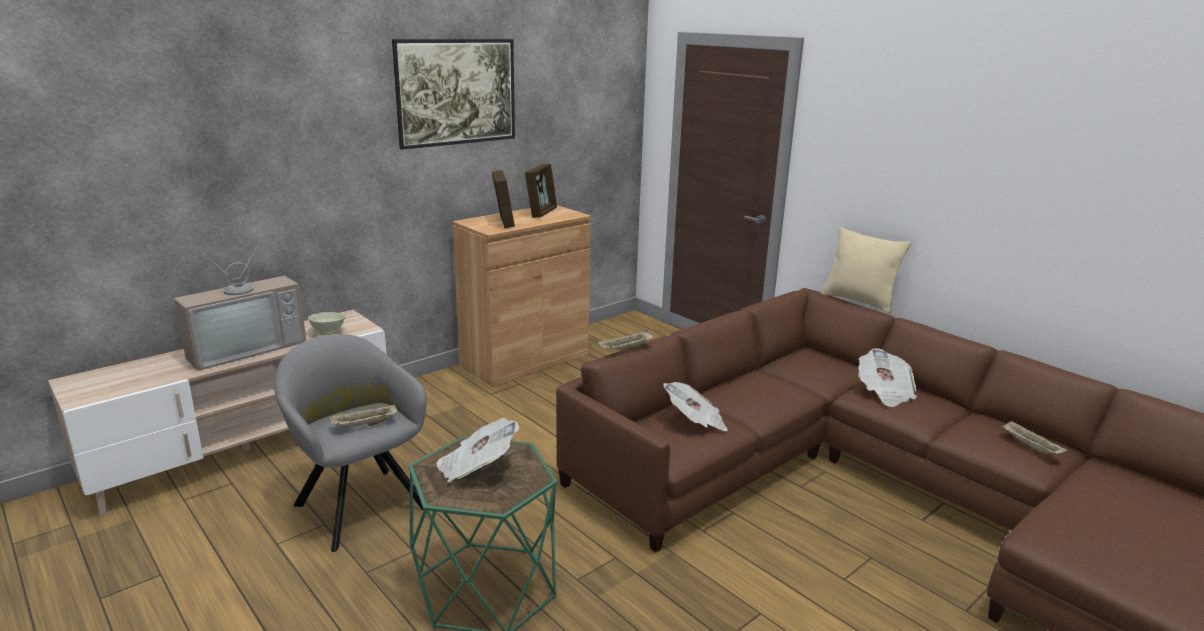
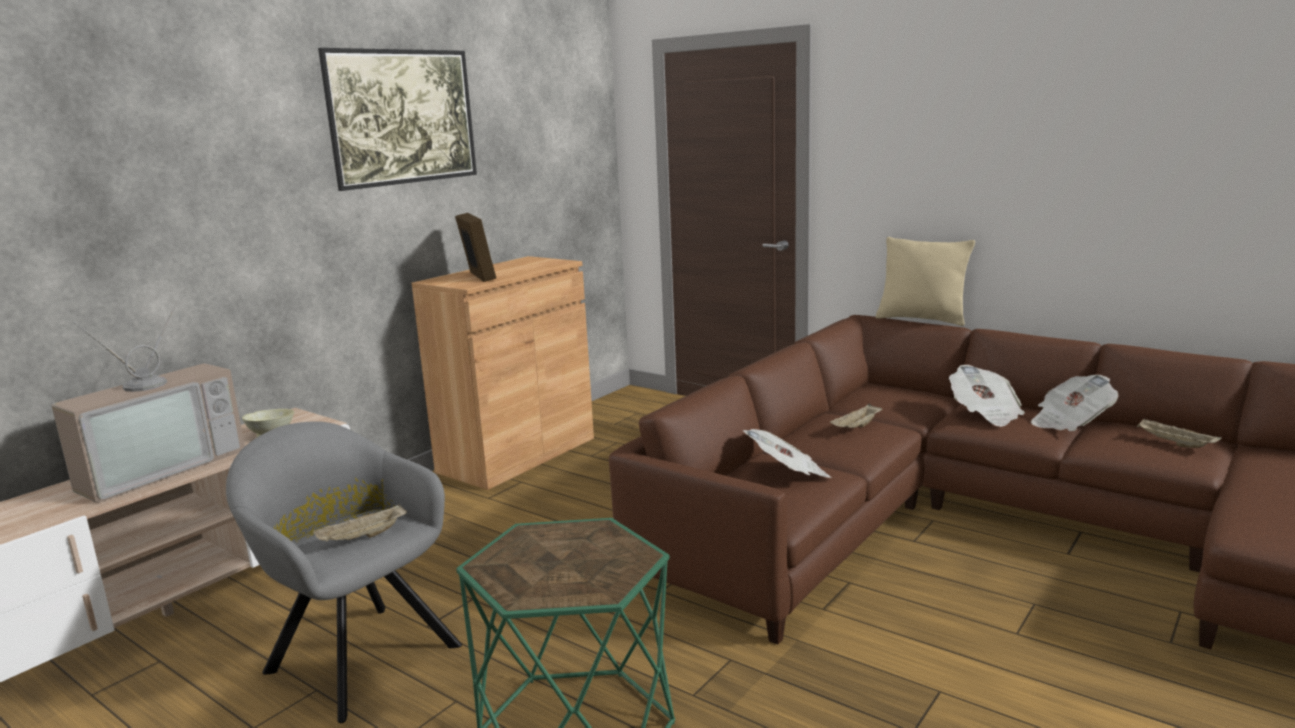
camera: 10 degrees left, 5 degrees down
newspaper [436,418,519,482] -> newspaper moved to [1031,375,1118,431]
picture frame [525,164,557,218] -> none
beige tray [597,330,654,350] -> beige tray moved to [830,403,882,428]

